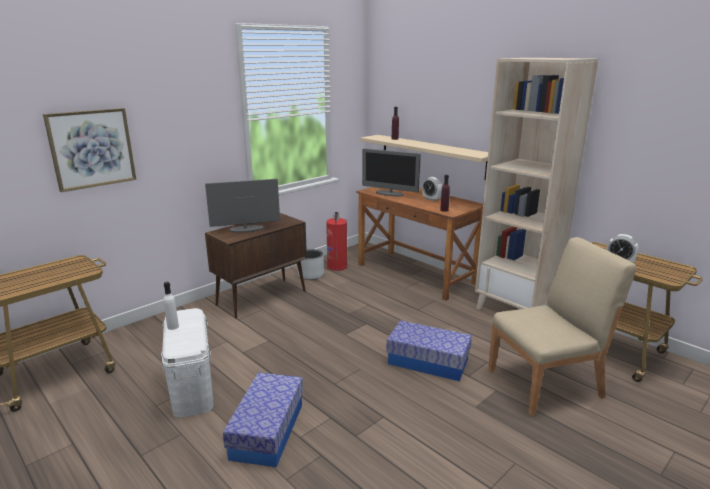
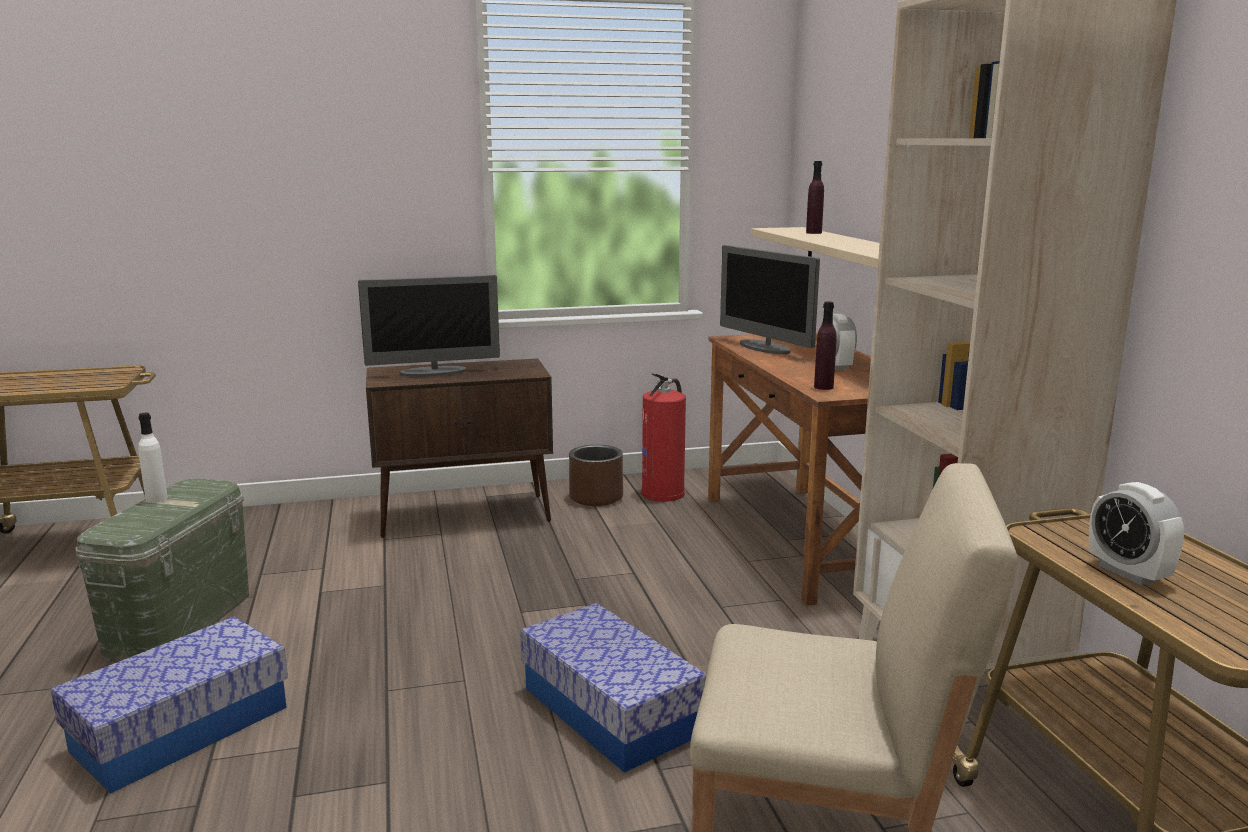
camera: 30 degrees right, 5 degrees down
picture [43,108,136,192] -> none
white storage box [161,308,214,418] -> green storage box [75,479,249,663]
monitor [205,179,280,233] -> monitor turned 150 degrees clockwise [358,275,500,377]
grey planter [298,249,324,280] -> brown planter [569,445,623,506]

